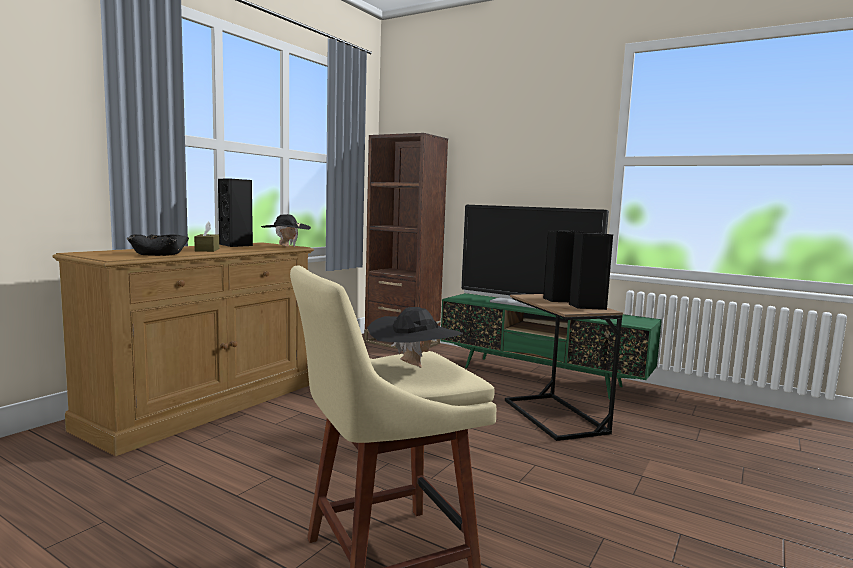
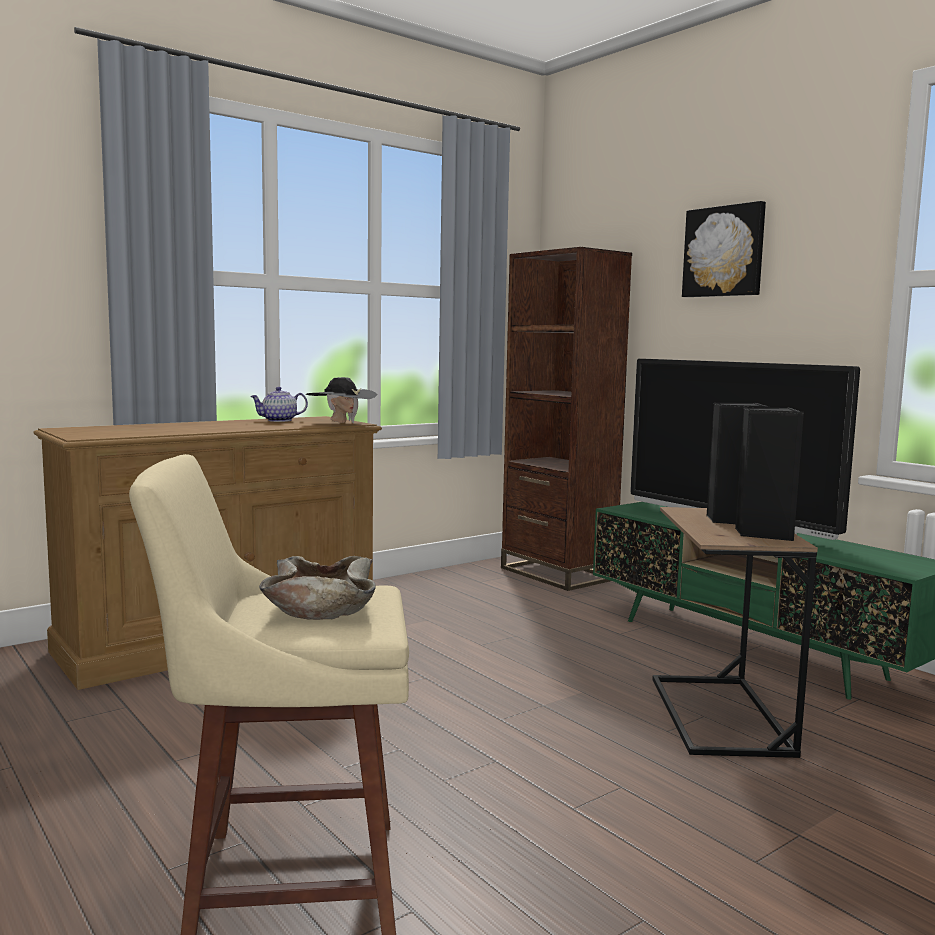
camera: 20 degrees right, 0 degrees up
black bowl [127,234,189,256] -> none
brown tissue box [194,221,219,252] -> none
black speaker [218,178,253,247] -> teapot [250,387,308,422]
black hat [367,307,463,368] -> beige bowl [259,556,376,620]
none -> picture [682,201,766,297]

